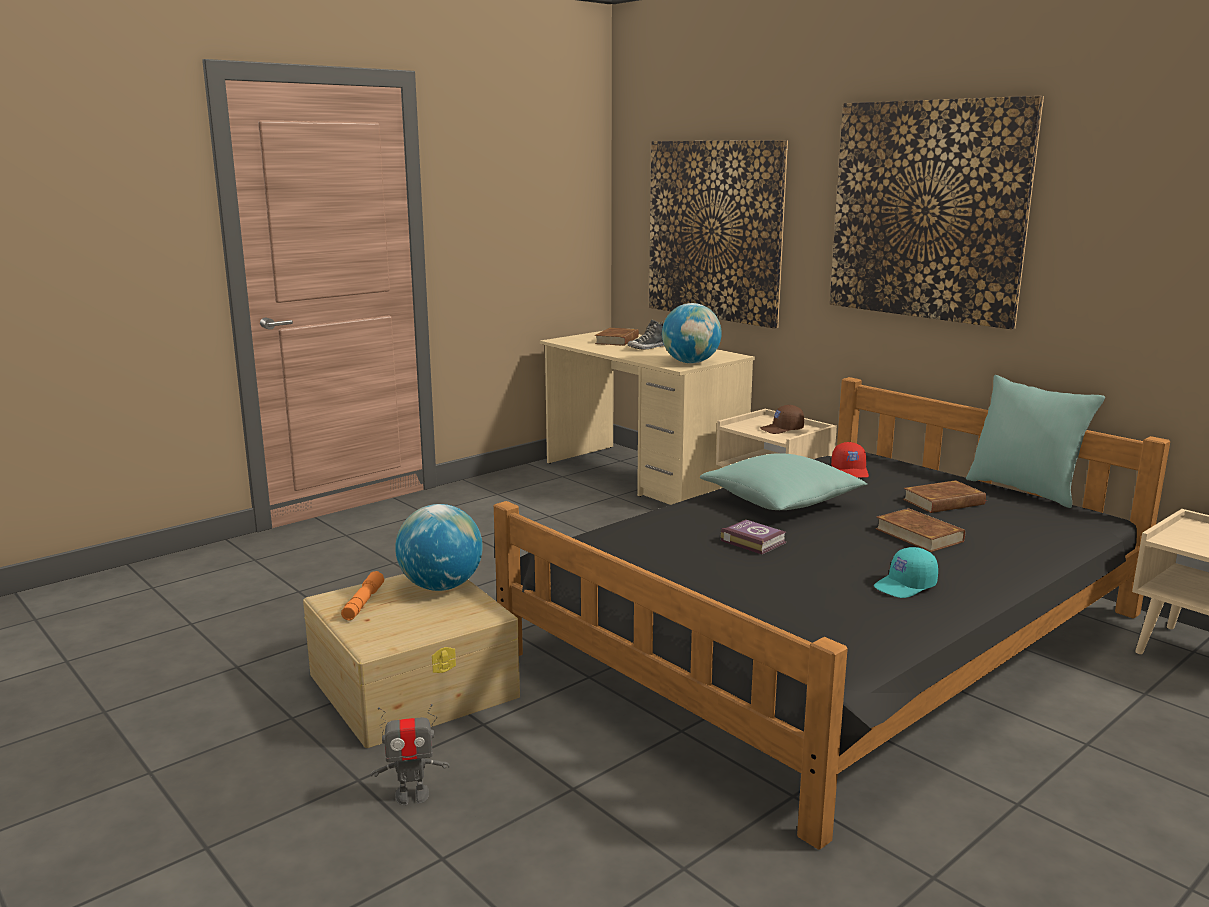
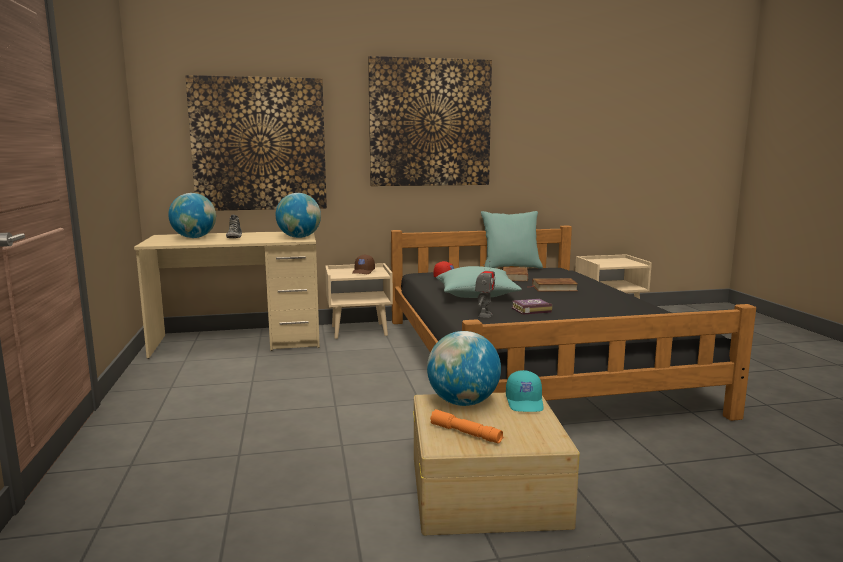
camera: 60 degrees left, 5 degrees down
toy robot [371,704,449,805] -> toy robot moved to [475,261,495,318]
brown book [595,328,639,346] -> globe [168,193,216,238]
turquoise cap [874,547,938,598] -> turquoise cap moved to [506,370,544,412]

